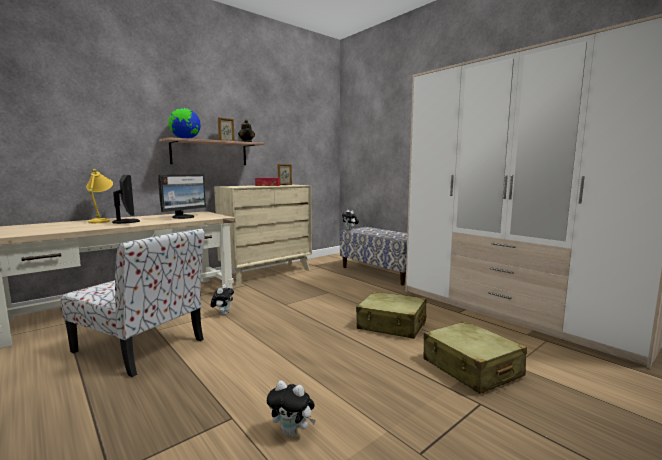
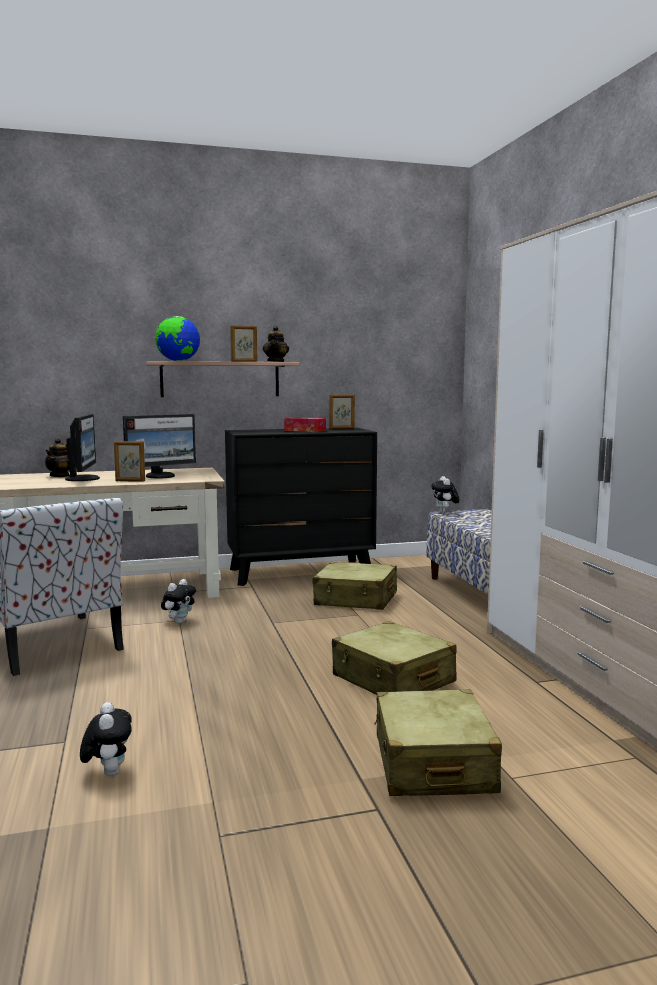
camera: 25 degrees right, 0 degrees up
yellow table lamp [86,169,113,223] -> teapot [45,438,70,477]
beige dresser [214,185,312,286] -> black dresser [225,428,377,586]
plush toy [267,380,316,437] -> plush toy turned 150 degrees counterclockwise [80,702,132,777]
none -> picture frame [114,441,145,482]
none -> beige suitcase [313,562,397,610]

